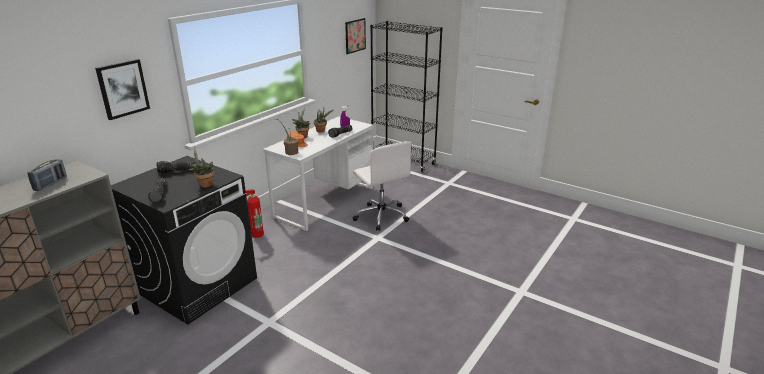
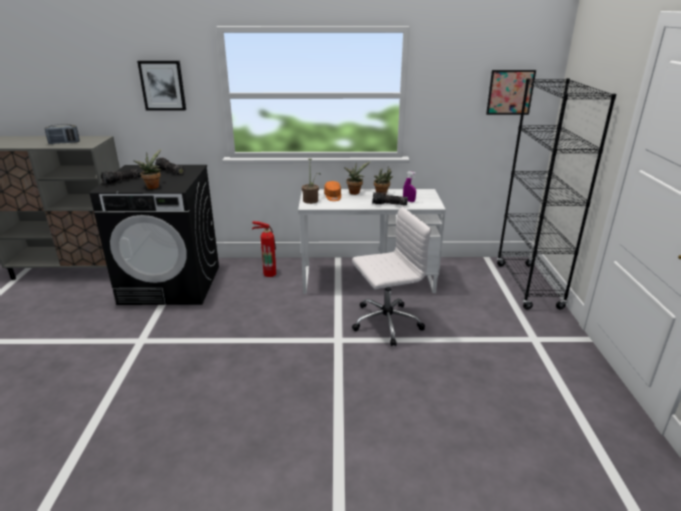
camera: 55 degrees right, 0 degrees up
white office chair [352,141,412,231] -> white office chair turned 135 degrees counterclockwise [352,207,431,346]

